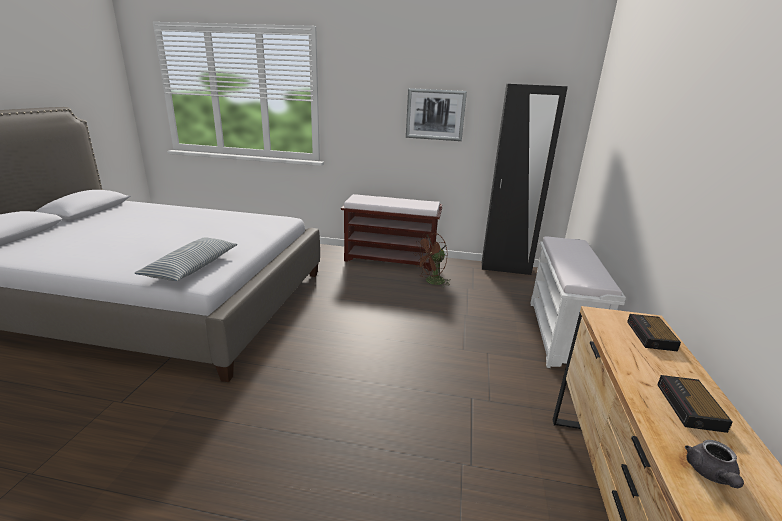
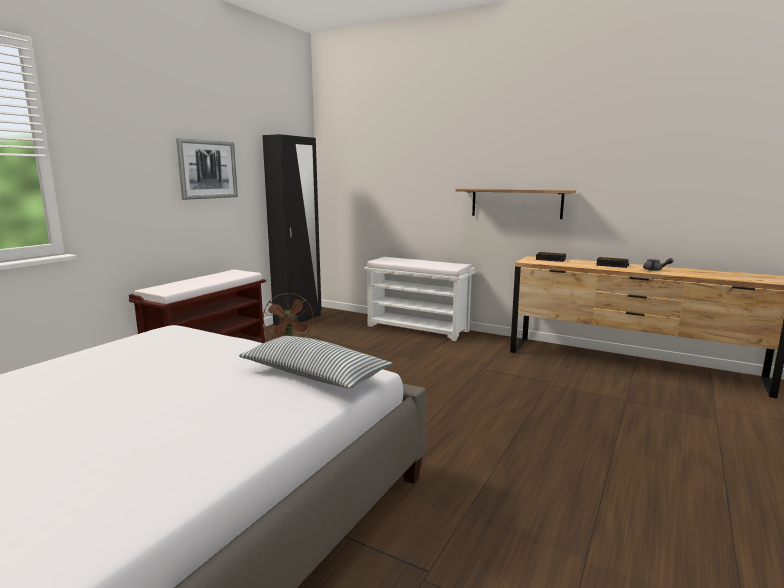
camera: 70 degrees left, 10 degrees down
none -> shelf [456,188,576,219]

